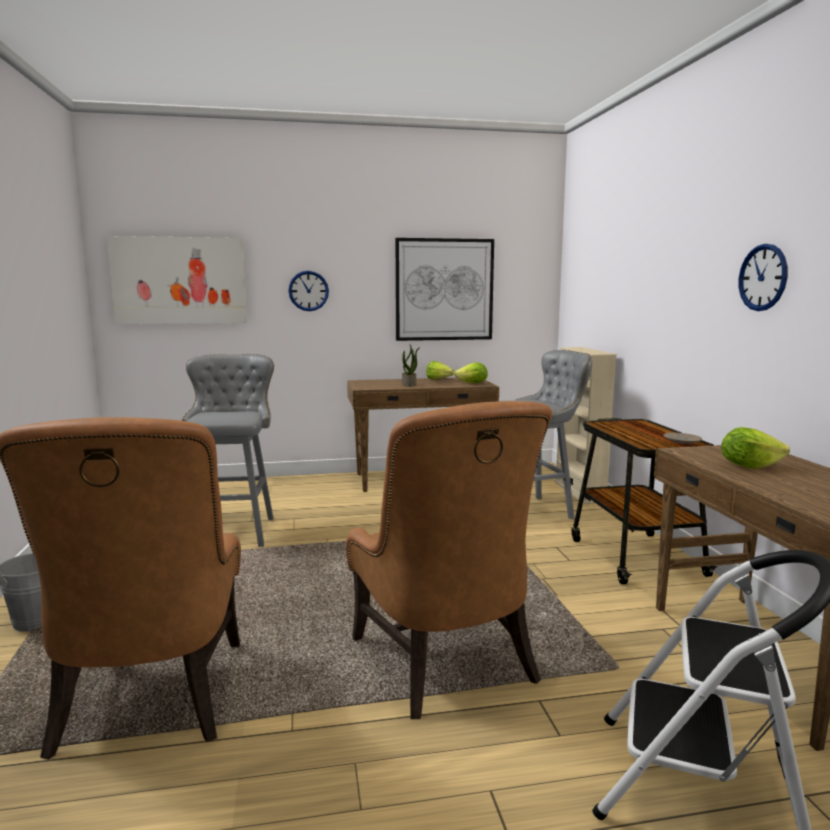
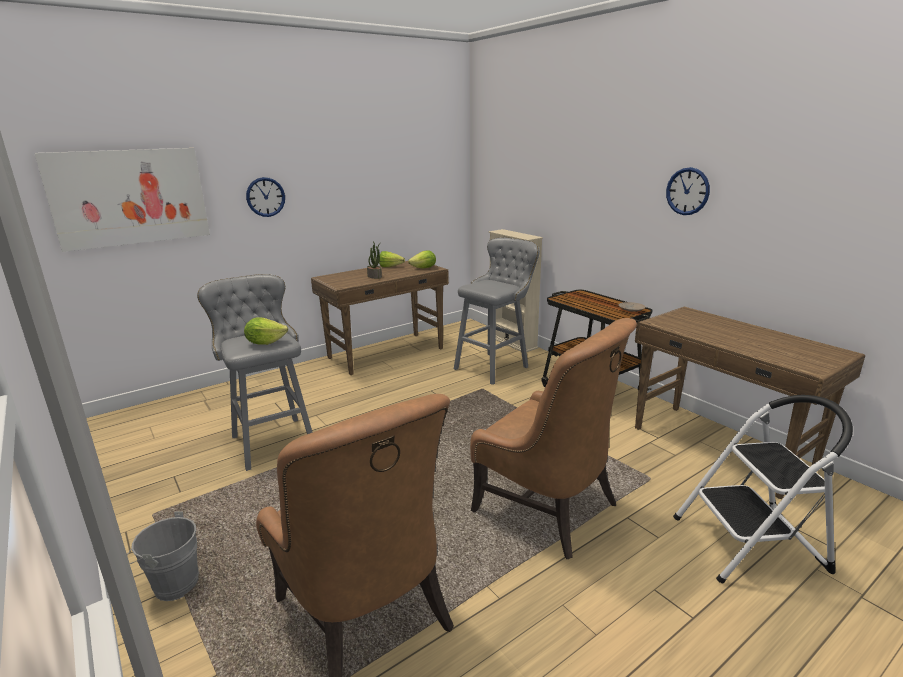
camera: 25 degrees left, 10 degrees up
picture [395,238,494,341] -> none
lettuce [721,427,790,469] -> lettuce moved to [244,317,288,345]

